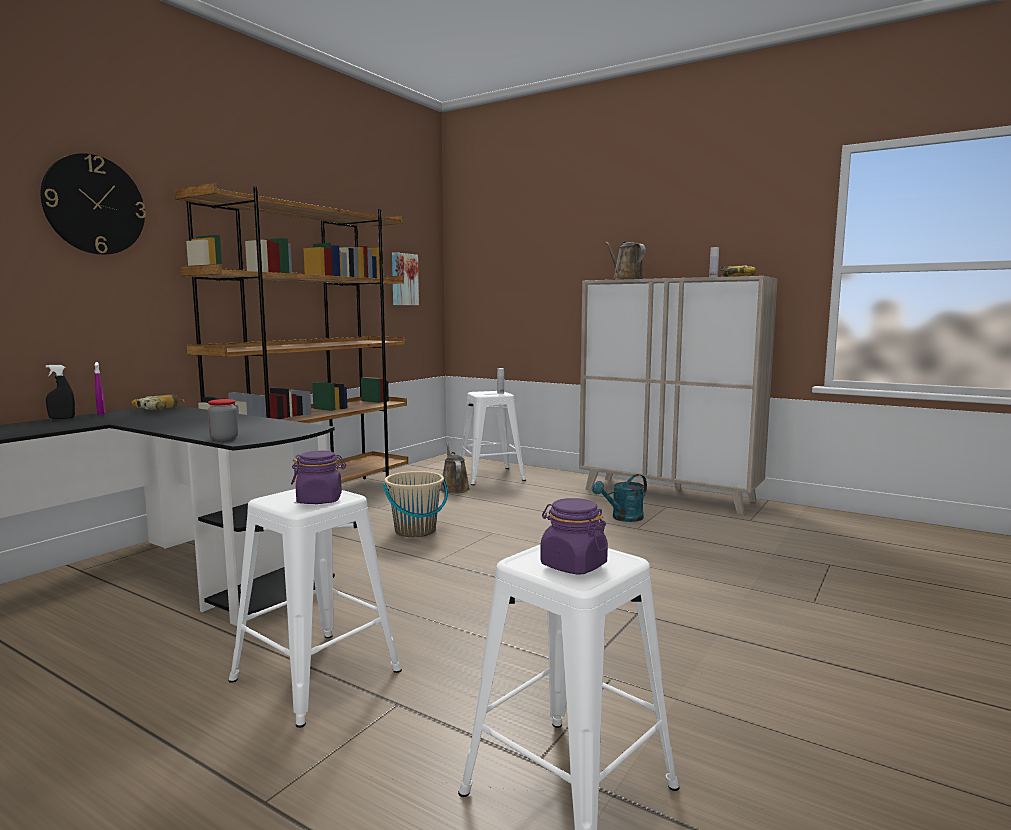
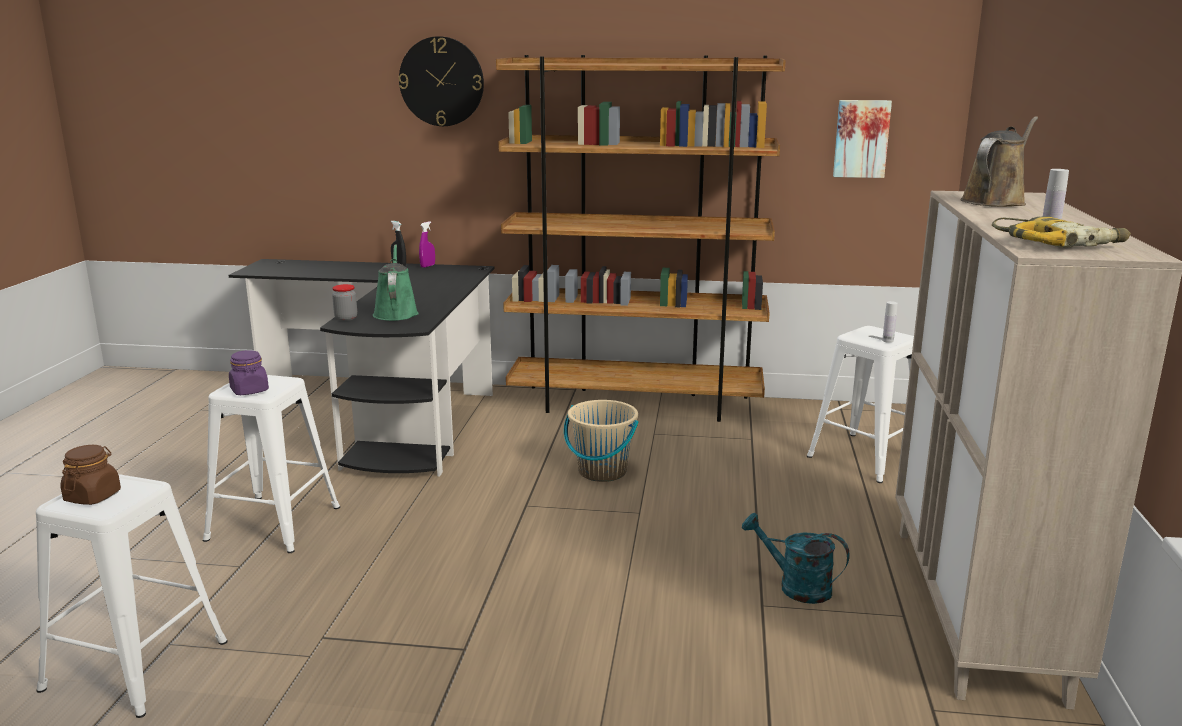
camera: 65 degrees right, 10 degrees up
power drill [131,394,185,410] -> none
brown watering can [440,443,470,494] -> none
purple jar [540,498,608,575] -> brown jar [60,445,121,505]
none -> green watering can [373,244,419,321]

